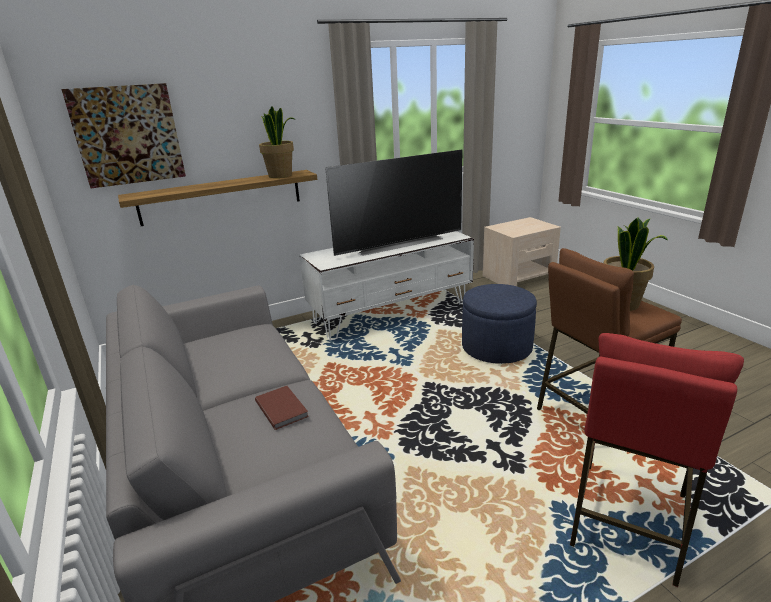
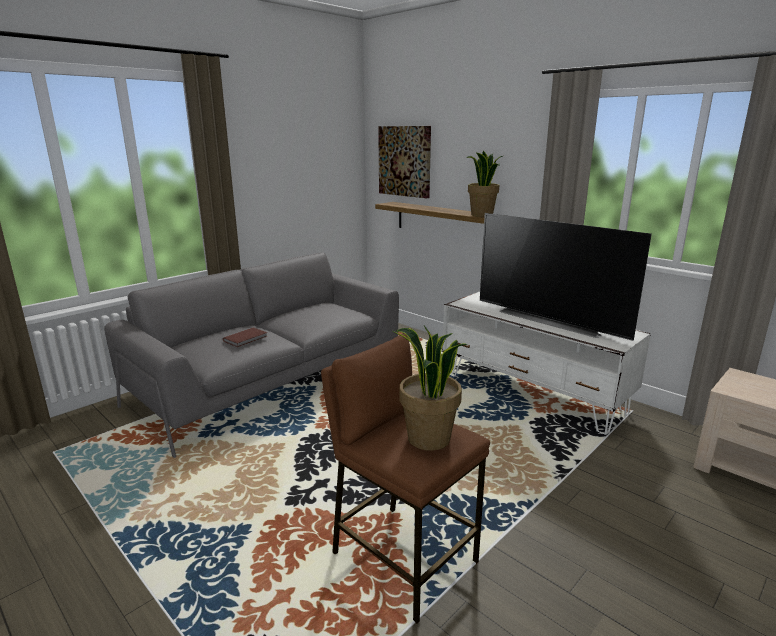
camera: 70 degrees right, 5 degrees down
blue ottoman [462,284,537,364] -> none
red stool [570,333,744,587] -> none

